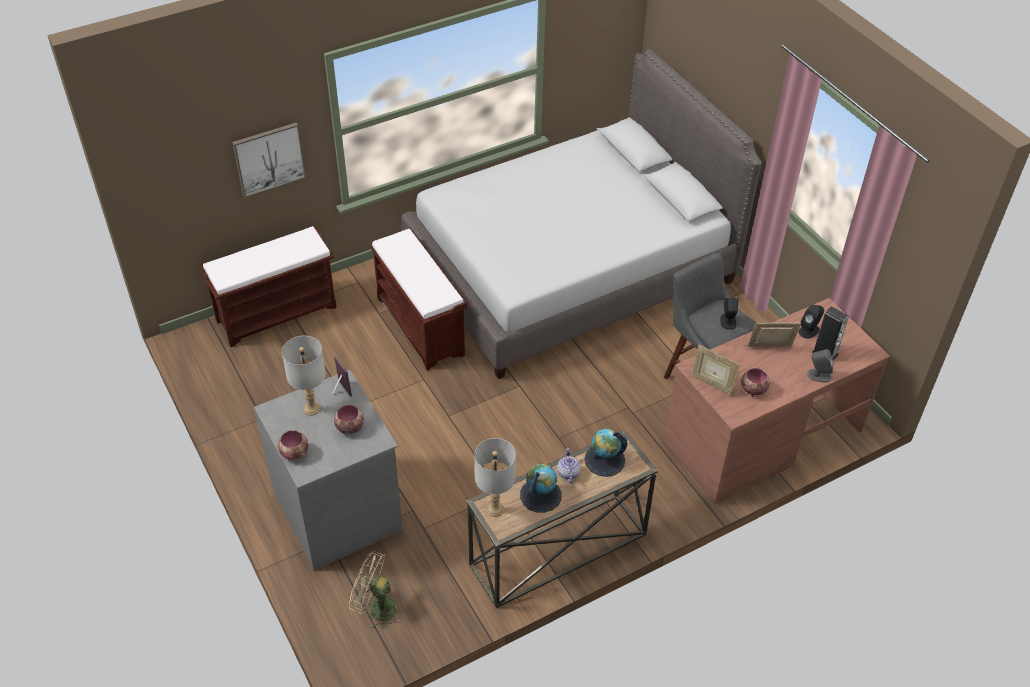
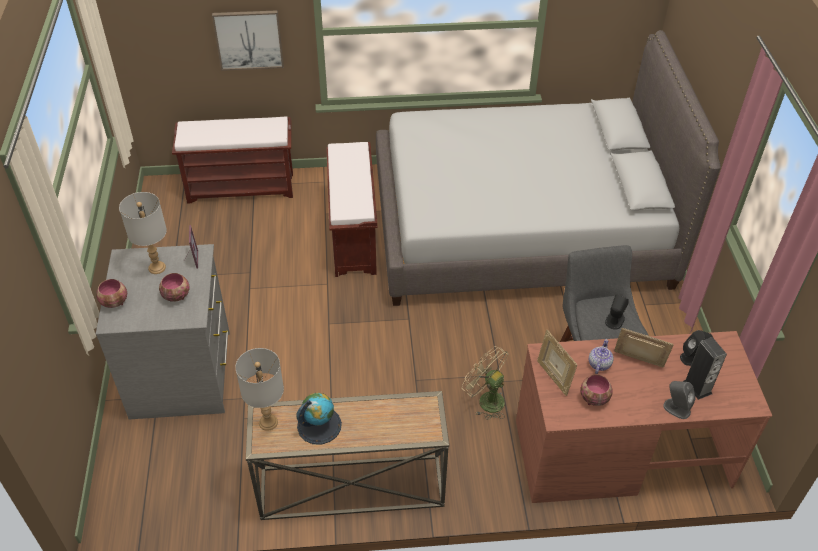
camera: 25 degrees right, 0 degrees up
beige fan [349,551,402,630] -> beige fan moved to [462,346,508,420]
teapot [557,448,581,484] -> teapot moved to [589,339,613,374]
globe [584,429,627,477] -> none

